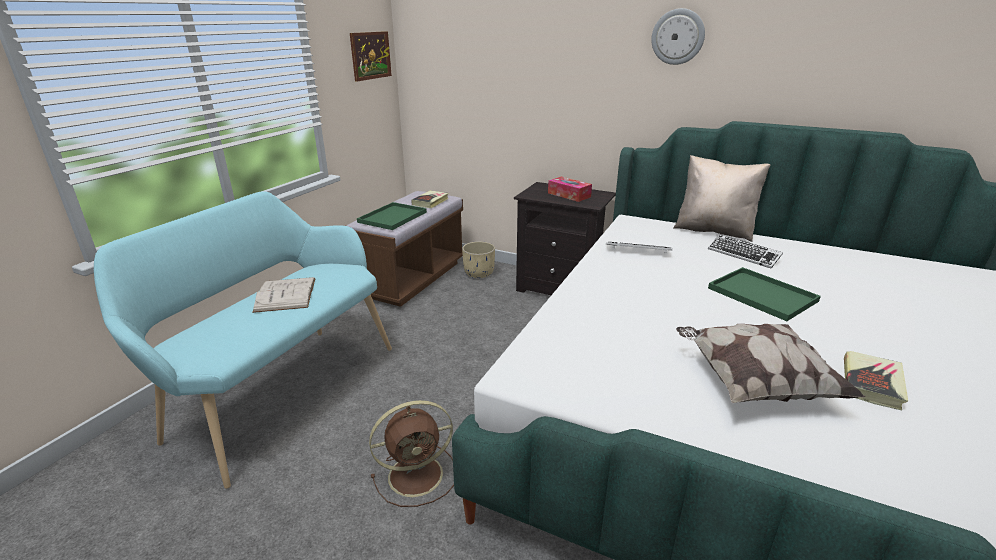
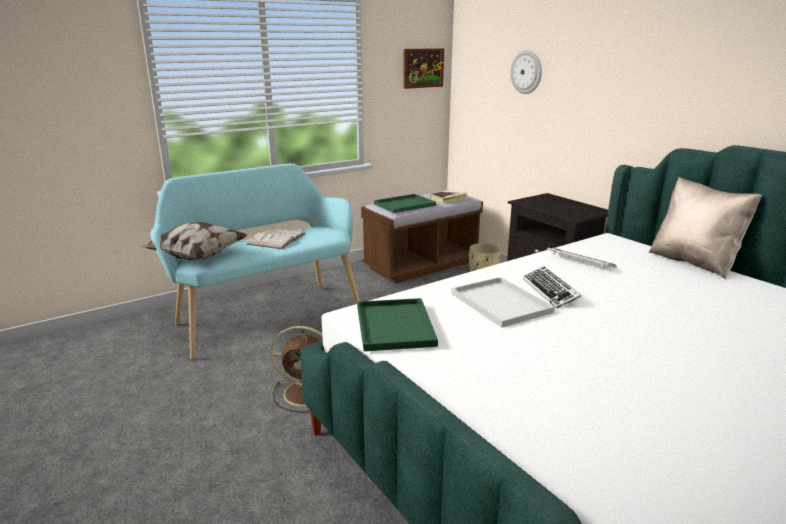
camera: 30 degrees right, 5 degrees down
tissue box [548,177,592,202] -> none
wall clock [651,8,705,65] -> wall clock moved to [511,50,542,94]
pillow [676,324,865,403] -> pillow moved to [142,221,247,260]
keyboard [708,234,783,268] -> keyboard moved to [523,266,581,309]
green tray [708,267,821,321] -> green tray moved to [357,298,438,351]
book [844,351,908,410] -> none
none -> white tray [451,277,555,328]

